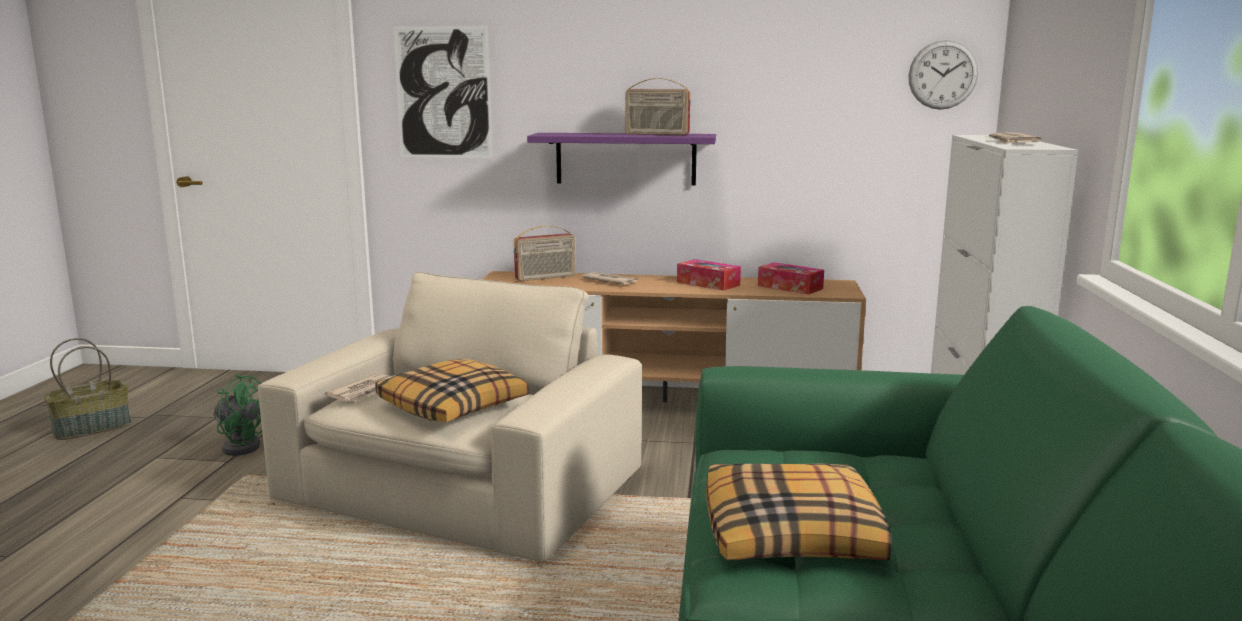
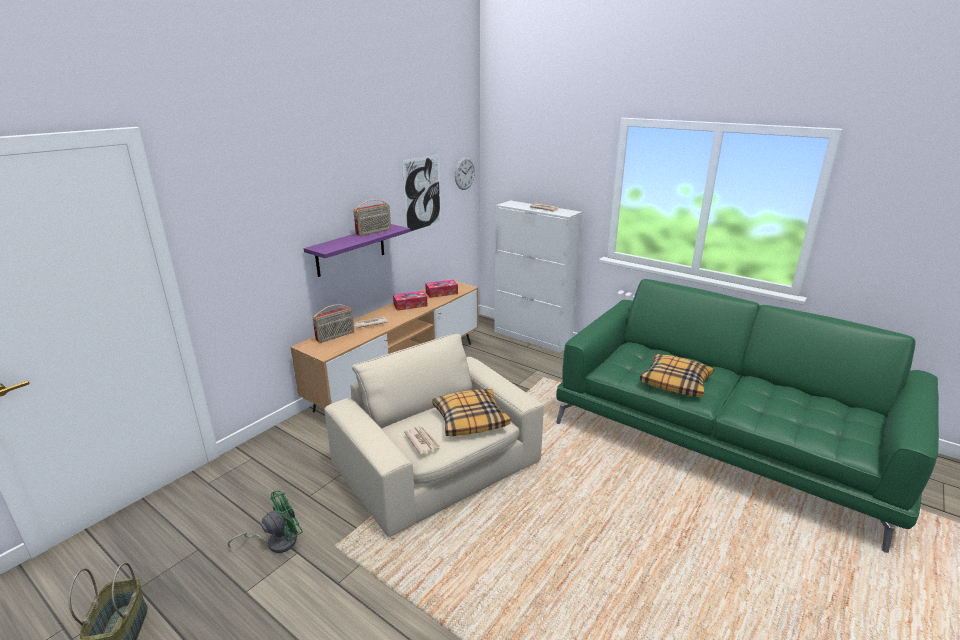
camera: 60 degrees left, 10 degrees up
picture [393,26,493,158] -> picture moved to [402,154,441,234]
radio [514,226,576,281] -> radio turned 45 degrees clockwise [313,304,354,343]

